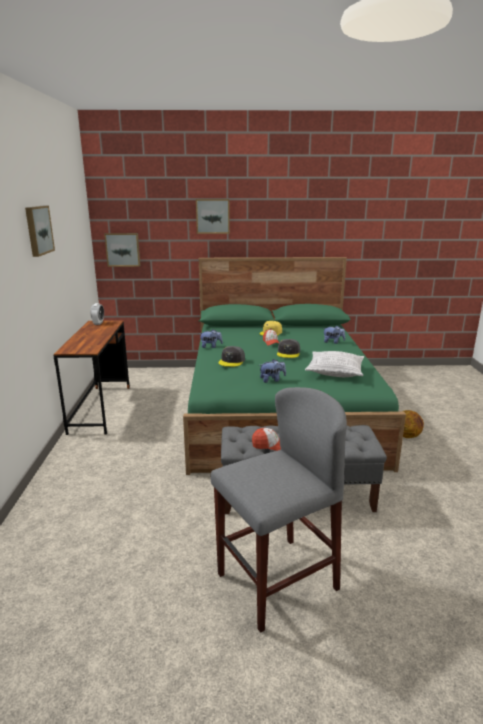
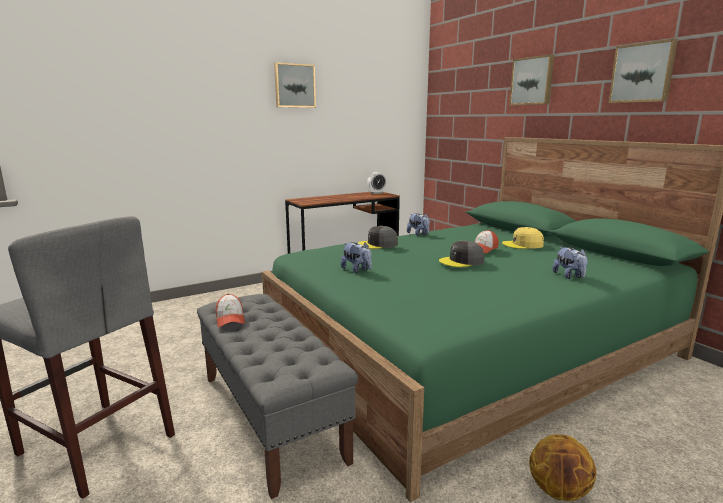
camera: 60 degrees right, 5 degrees down
picture [104,233,141,267] -> picture moved to [608,39,678,103]
pillow [305,351,364,377] -> none

